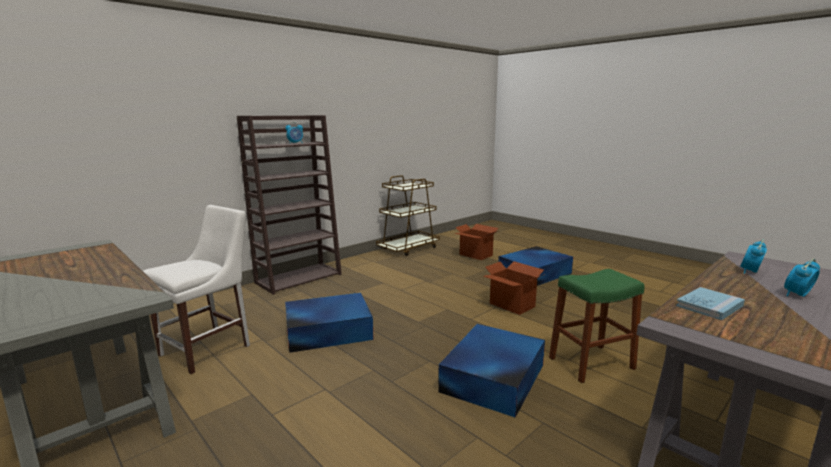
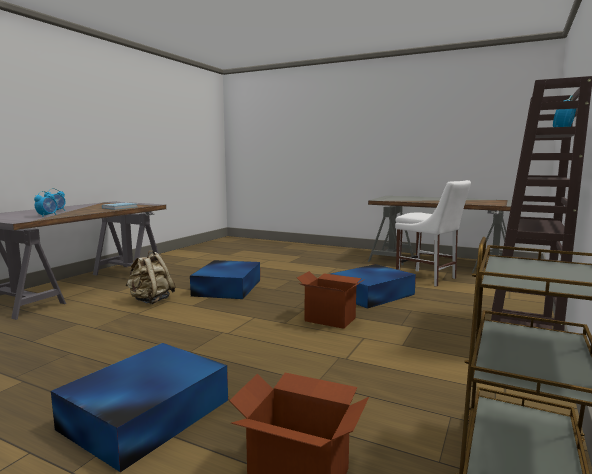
camera: 160 degrees right, 5 degrees down
white chair [143,205,250,374] -> white chair turned 60 degrees counterclockwise [395,180,471,287]
cardboard box [483,261,545,315] -> cardboard box moved to [297,271,366,329]
green stool [549,269,644,383] -> beige backpack [126,250,176,304]

